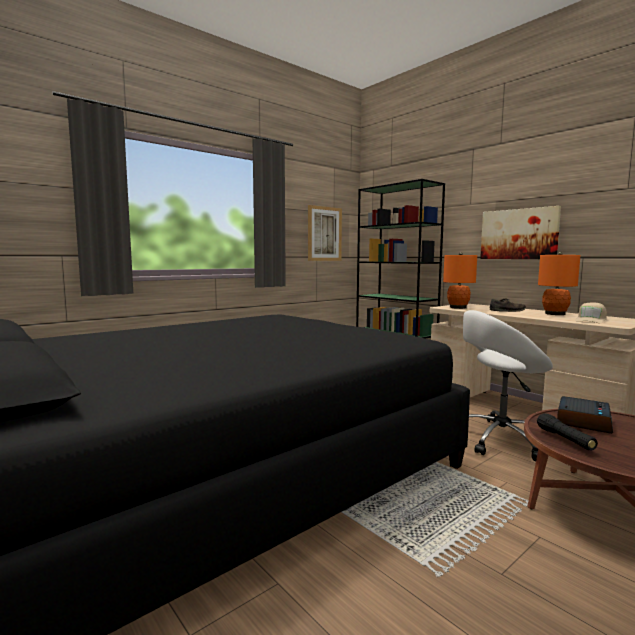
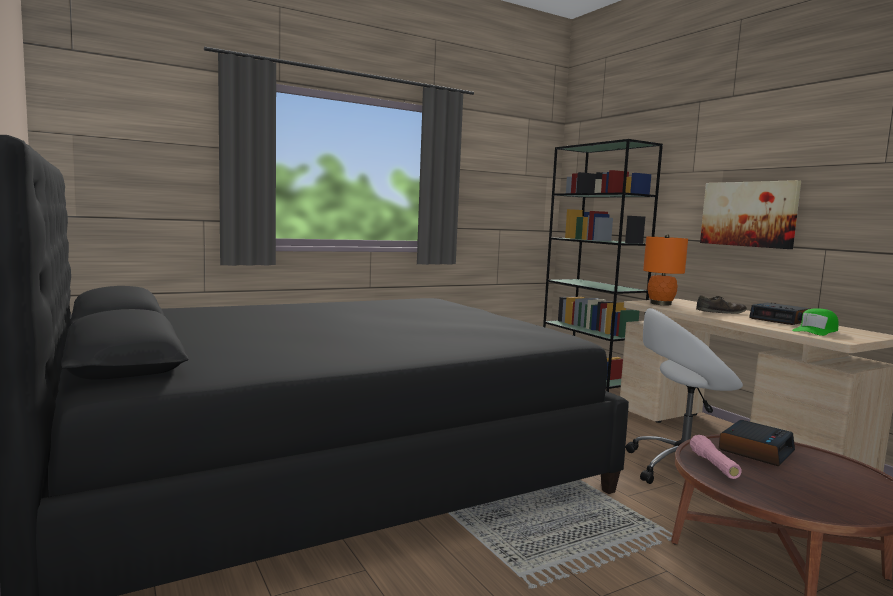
camera: 10 degrees right, 0 degrees up
picture [308,205,342,261] -> none
black flashlight [537,413,598,450] -> pink flashlight [690,435,742,479]
orange table lamp [538,252,580,315] -> alarm clock [749,303,811,325]
beige cap [575,303,607,323] -> green cap [792,308,839,336]

